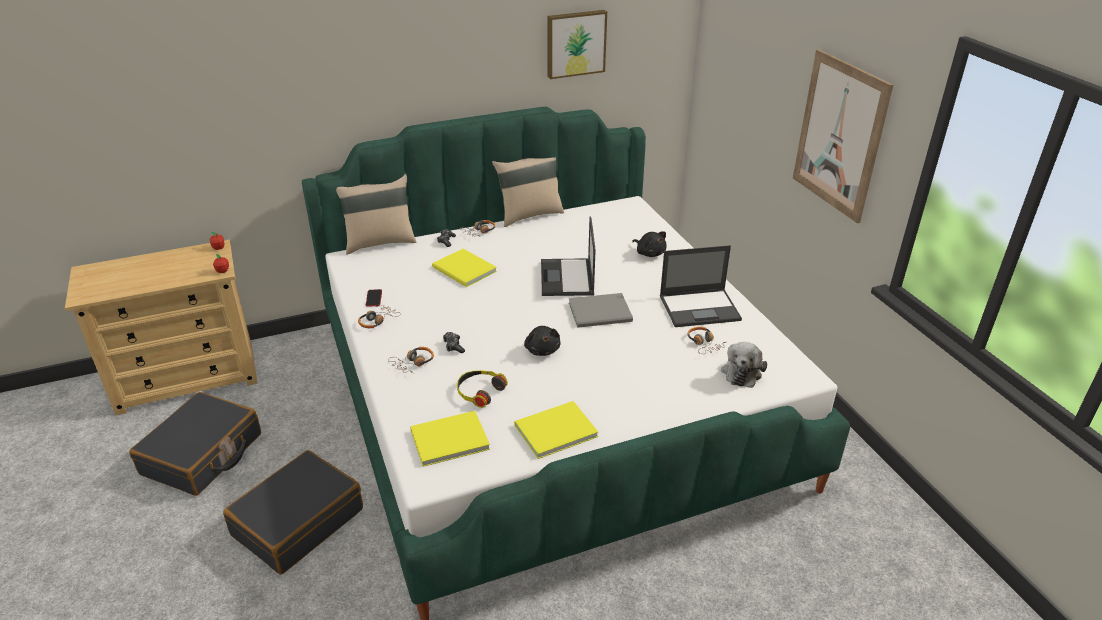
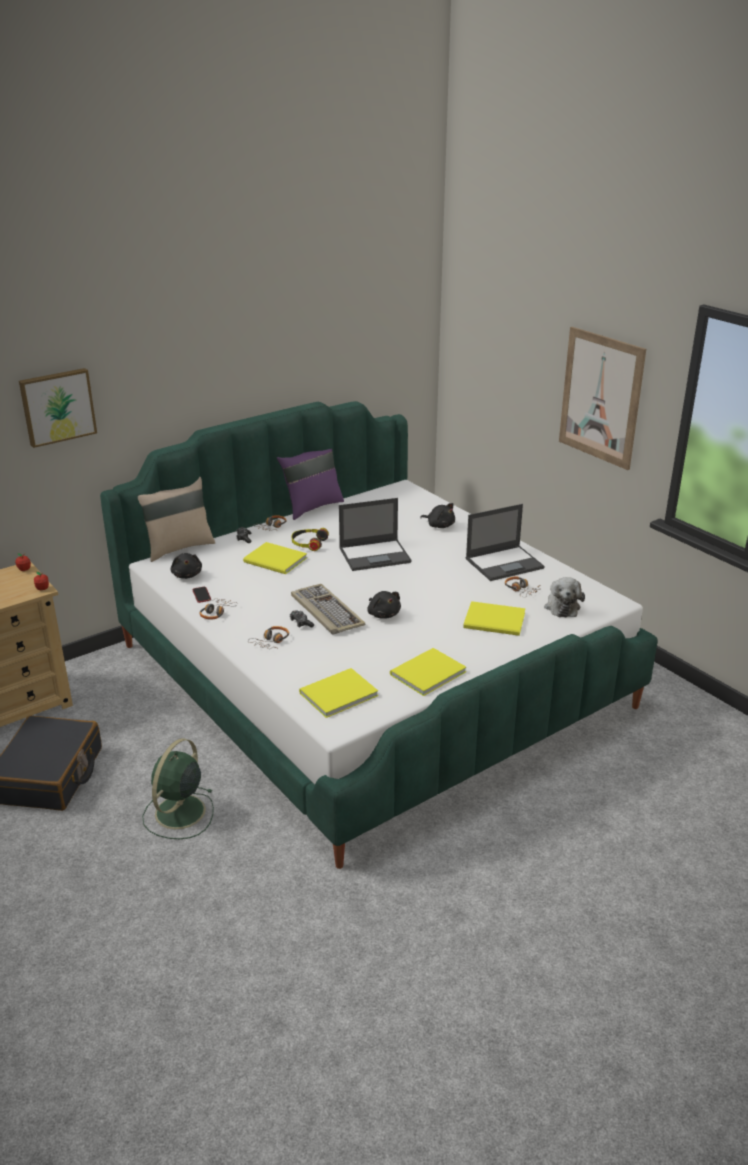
camera: 15 degrees left, 5 degrees down
black suitcase [223,450,363,574] -> green fan [142,738,214,839]
headphones [457,370,508,408] -> headphones moved to [291,528,329,551]
beige pillow [492,157,564,227] -> purple pillow [277,449,344,520]
laptop [541,216,596,296] -> laptop turned 90 degrees counterclockwise [339,498,412,571]
picture [547,10,607,79] -> picture moved to [19,368,97,448]
grey book [569,293,633,328] -> none
none -> black plush toy [170,553,202,579]
none -> keyboard [291,584,366,635]
none -> yellow book [463,601,525,636]

